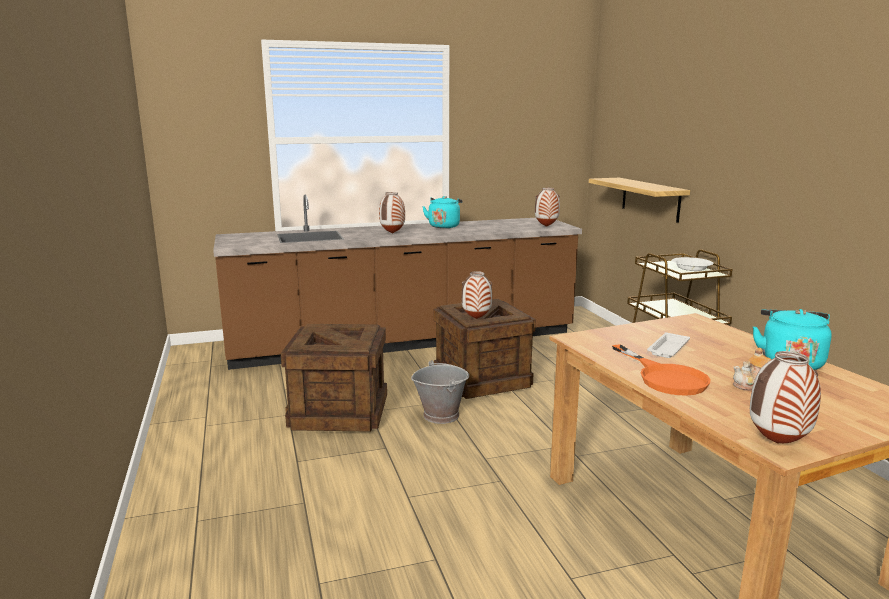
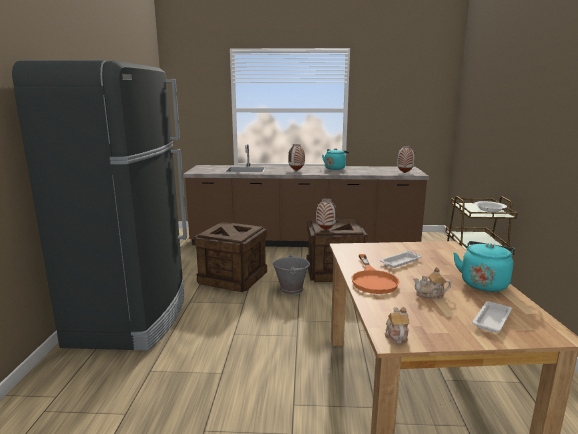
camera: 20 degrees right, 0 degrees up
shelf [589,178,690,223] -> none
vase [750,351,821,444] -> teapot [385,307,409,343]
none -> black fridge [12,60,187,351]
none -> white tray [472,301,512,333]

